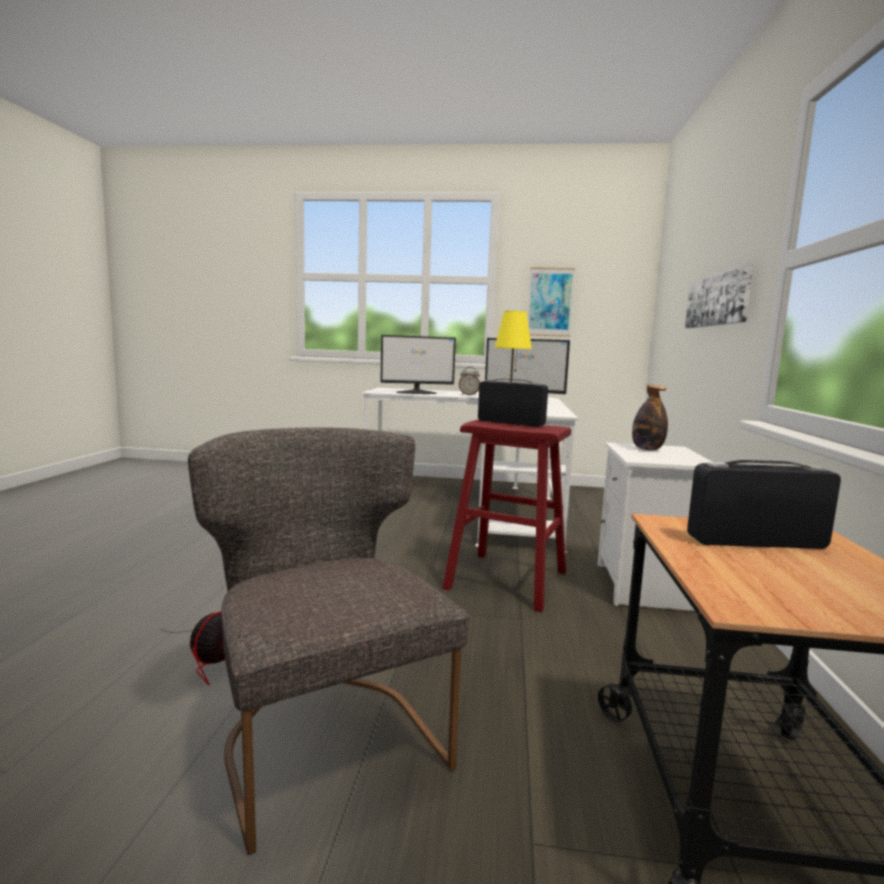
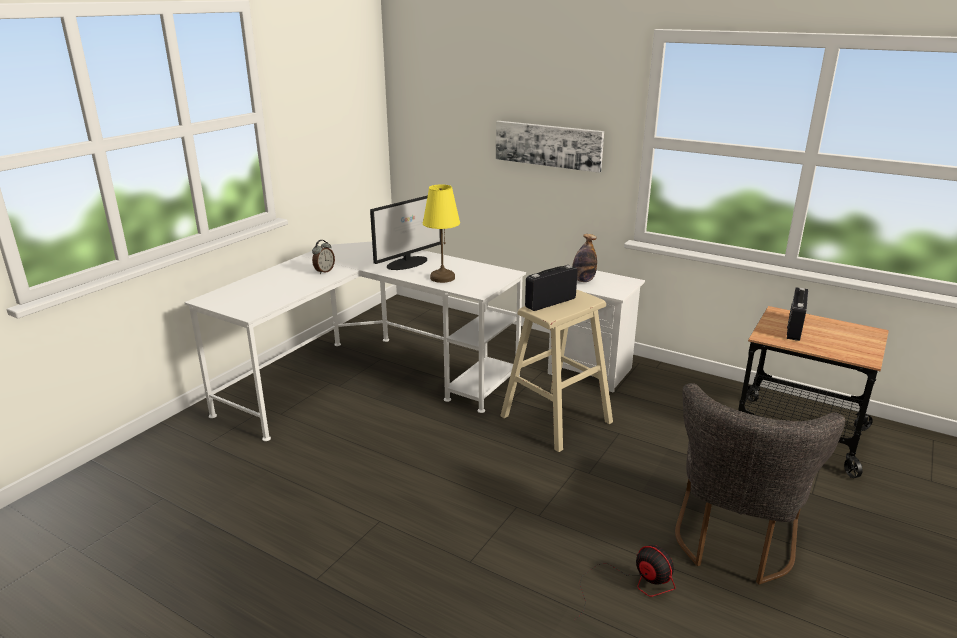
camera: 65 degrees left, 15 degrees up
grey chair [188,428,470,856] -> grey chair turned 60 degrees counterclockwise [675,383,846,585]
monitor [380,335,456,394] -> none
red stool [442,419,571,612] -> beige stool [500,289,613,452]
picture [527,267,575,337] -> none

